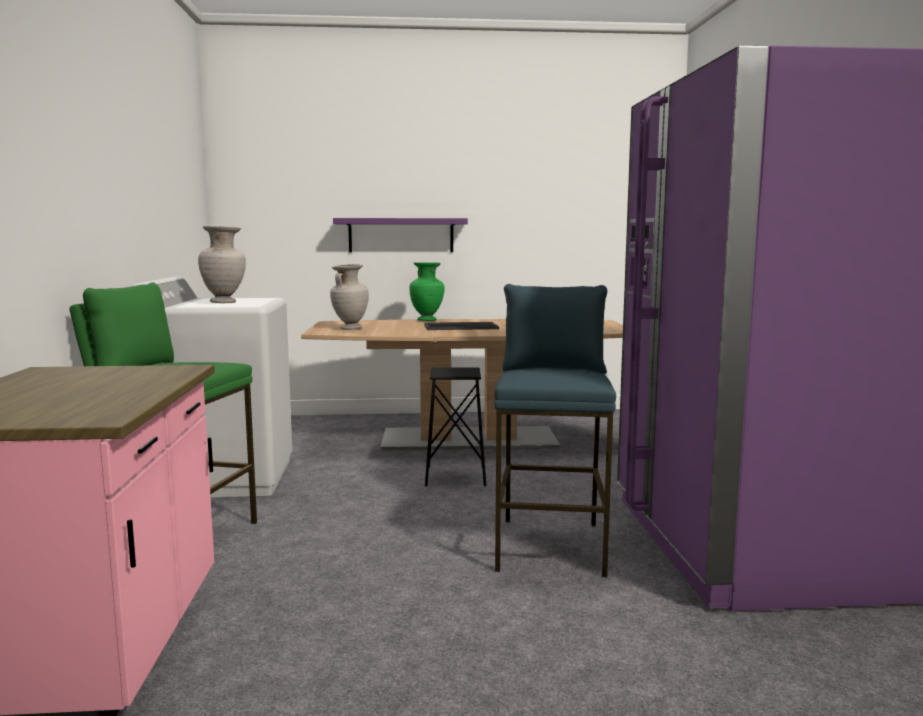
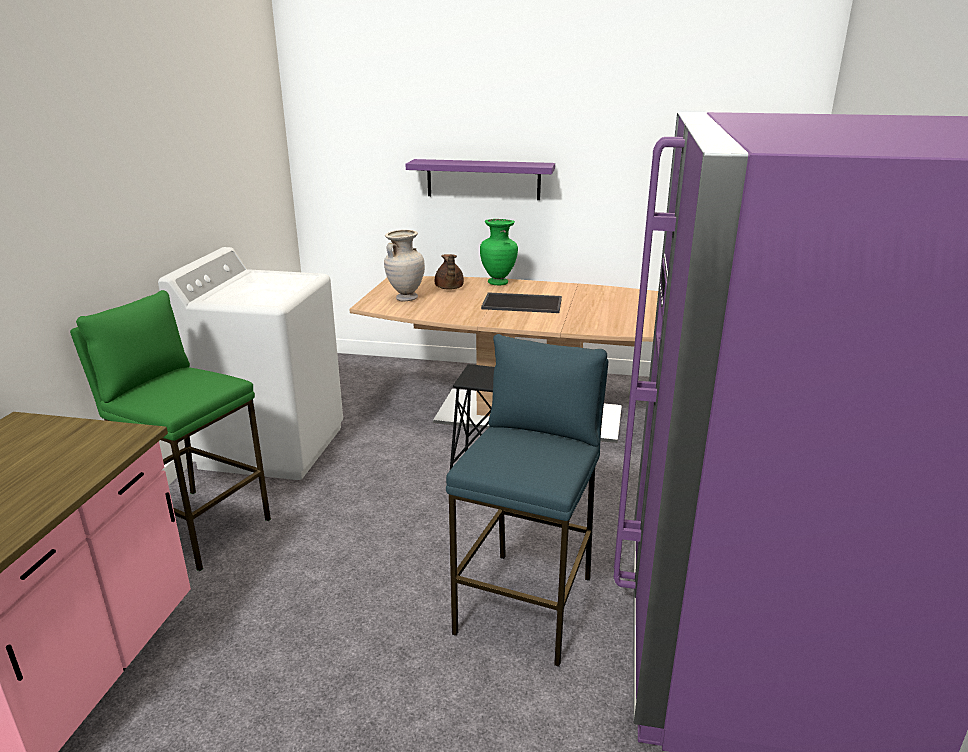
camera: 15 degrees right, 15 degrees up
beige vase [198,226,246,303] -> none
none -> brown teapot [435,254,464,290]

